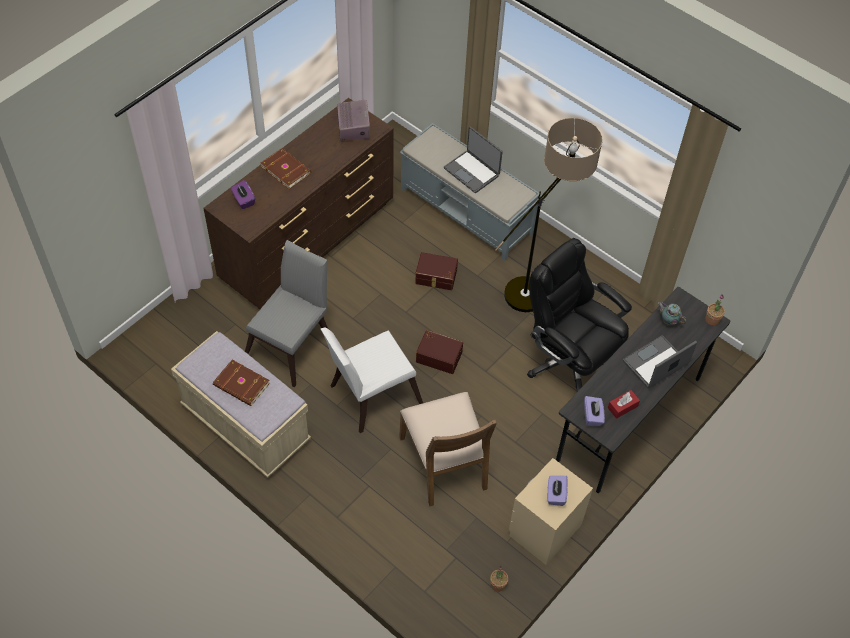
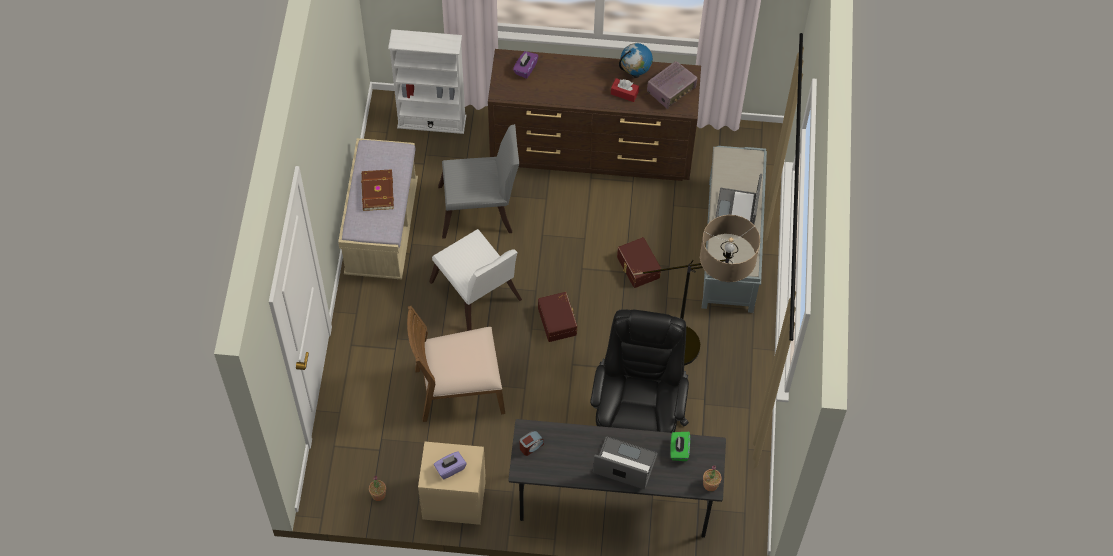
camera: 55 degrees right, 5 degrees up
brown book [260,148,311,189] -> none
white chair [321,327,423,433] -> white chair turned 150 degrees counterclockwise [429,229,522,331]
brown chair [399,392,497,506] -> brown chair turned 45 degrees clockwise [407,306,505,422]
purple tissue box [584,396,605,426] -> alarm clock [520,430,544,456]
red tissue box [608,390,640,419] -> red tissue box moved to [611,78,639,102]
teapot [658,302,686,326] -> green tissue box [670,432,690,461]
none -> white bookcase [388,29,467,134]
none -> globe [619,43,653,78]

